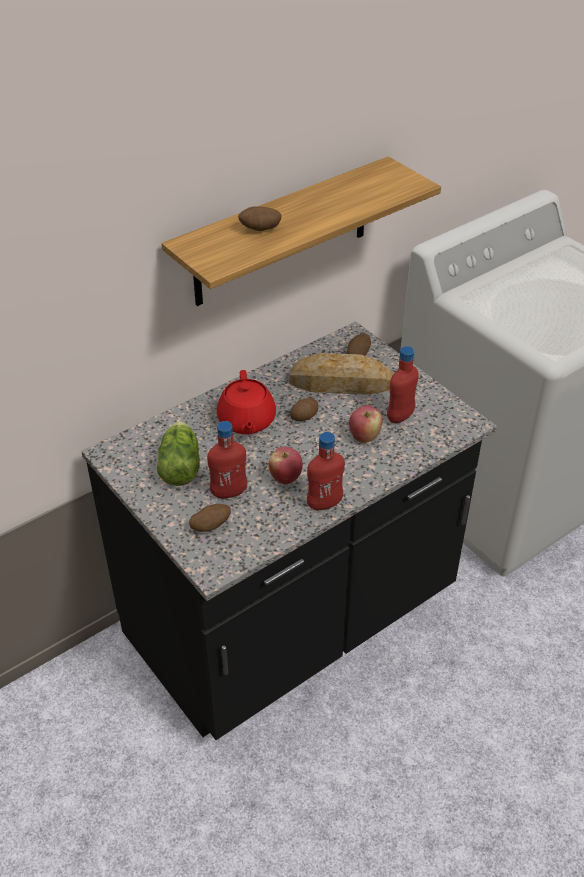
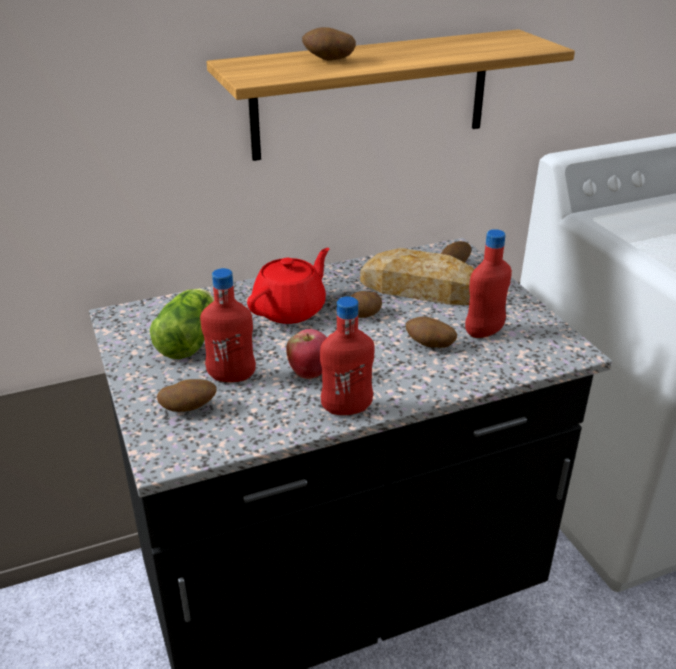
camera: 15 degrees right, 10 degrees down
red teapot [217,370,276,435] -> red teapot turned 150 degrees counterclockwise [247,248,329,324]
apple [349,406,382,443] -> potato [406,317,457,348]

